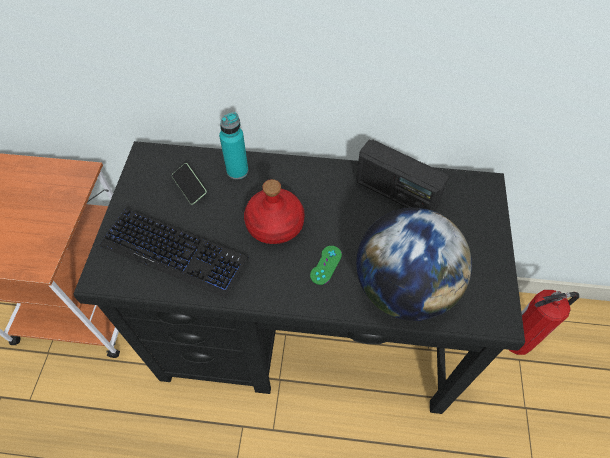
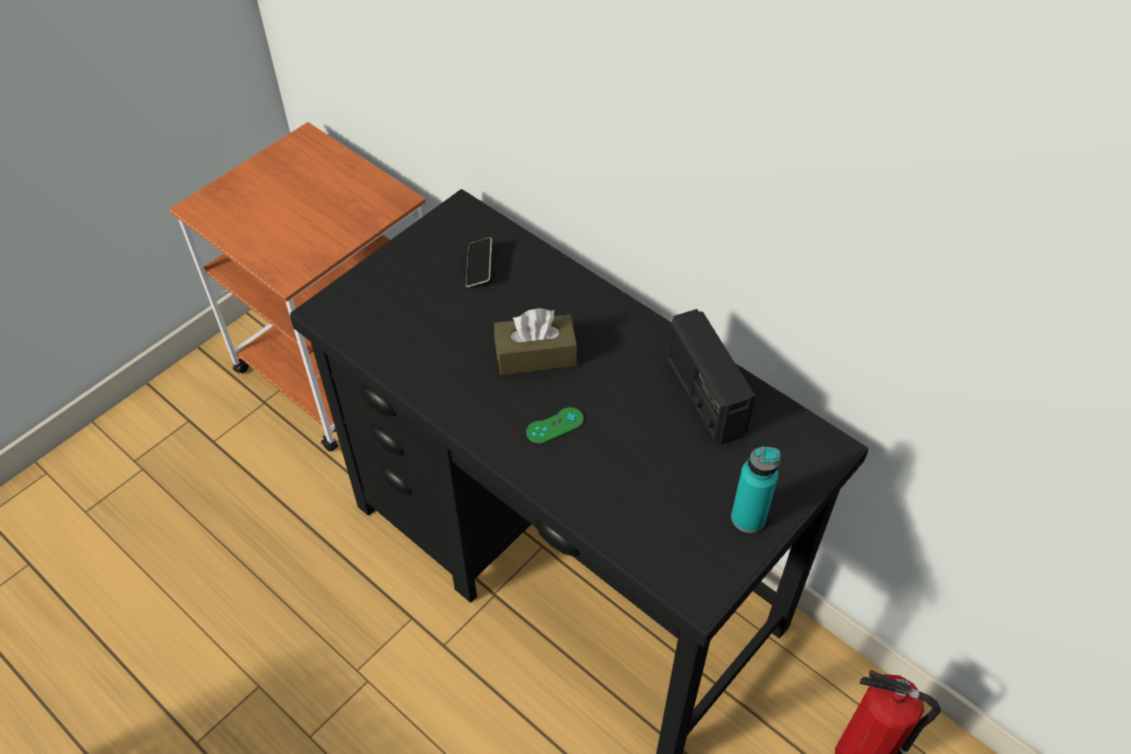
camera: 35 degrees right, 5 degrees down
keyboard [100,208,249,298] -> none
turquoise bottle [219,112,248,179] -> turquoise bottle moved to [731,446,781,533]
red bottle [244,179,305,244] -> brown tissue box [494,308,577,375]
globe [356,207,472,321] -> none

